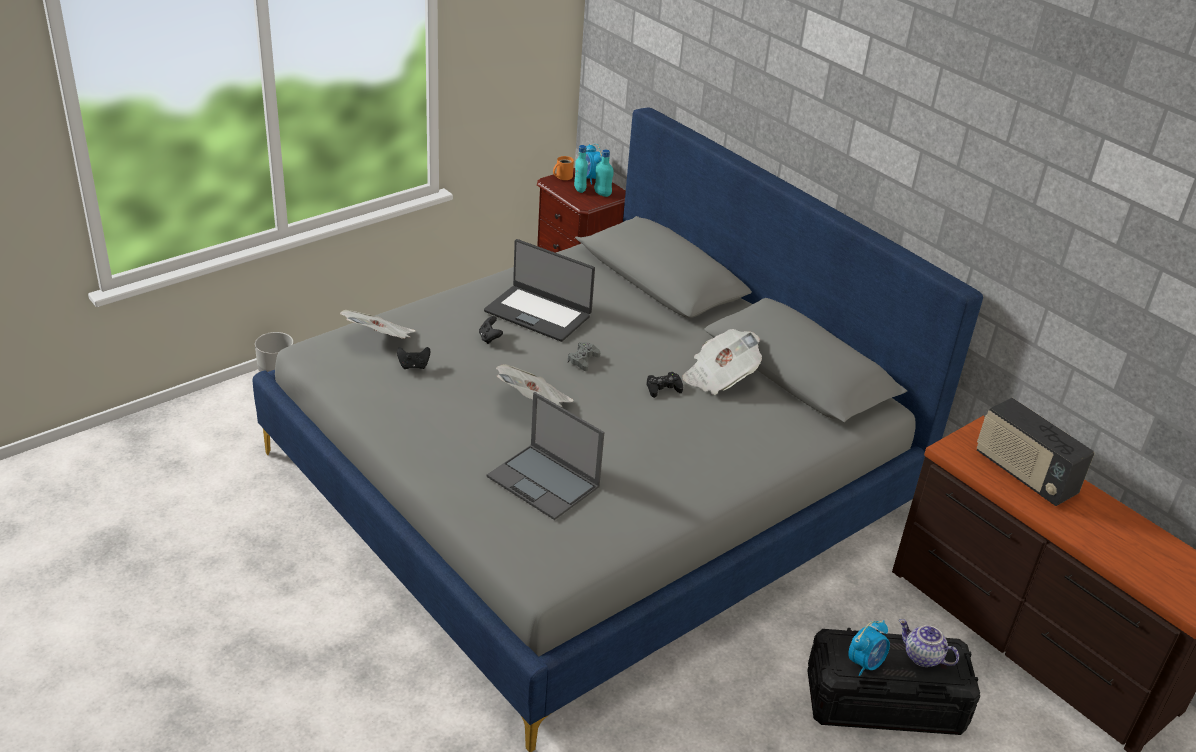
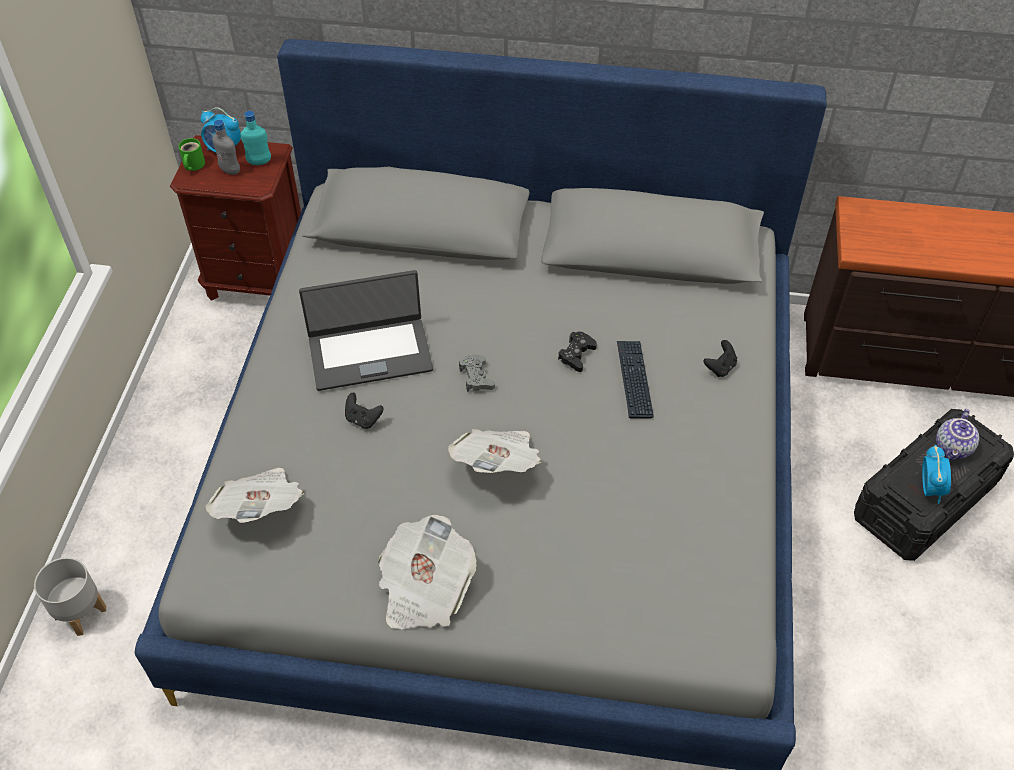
camera: 40 degrees left, 15 degrees up
black game controller [397,347,430,369] -> black game controller moved to [704,340,737,377]
laptop [487,392,604,520] -> none
orange mug [553,156,574,180] -> green mug [178,138,205,171]
turquoise bottle [574,145,588,193] -> grey bottle [212,120,240,175]
newspaper [682,329,762,395] -> newspaper moved to [378,515,477,629]
teapot [899,619,959,667] -> teapot turned 60 degrees counterclockwise [936,409,979,460]
radio [977,398,1094,506] -> none
none -> keyboard [617,341,654,419]

